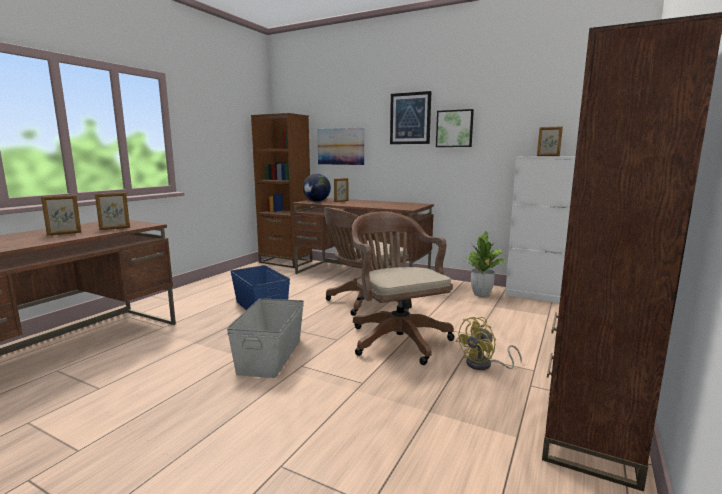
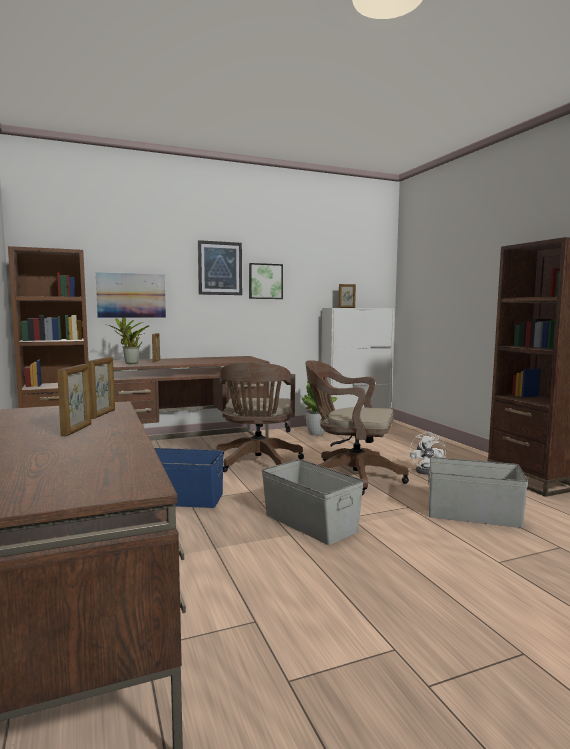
camera: 50 degrees left, 5 degrees down
globe [303,174,331,202] -> potted plant [105,317,149,364]
yellow fan [456,317,522,370] -> white fan [409,432,446,475]
none -> grey storage box [428,457,528,528]

